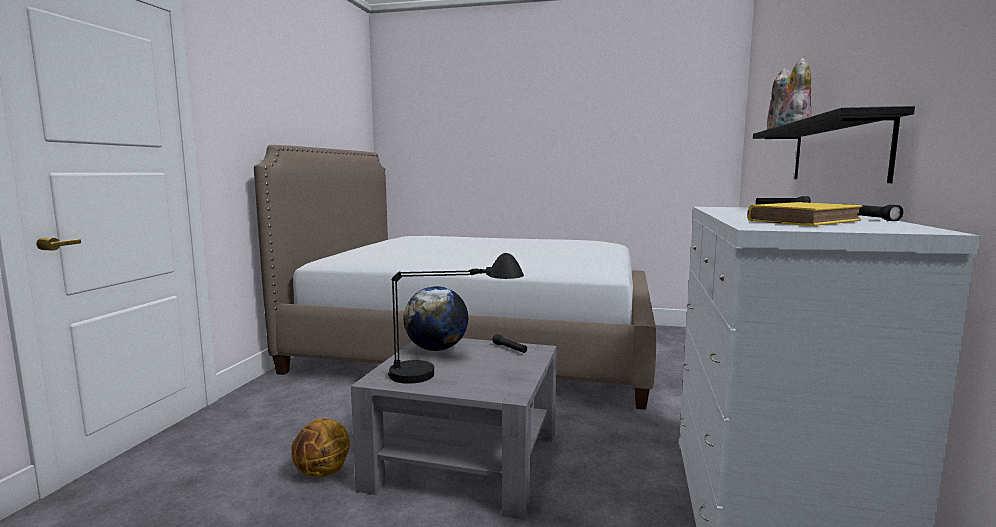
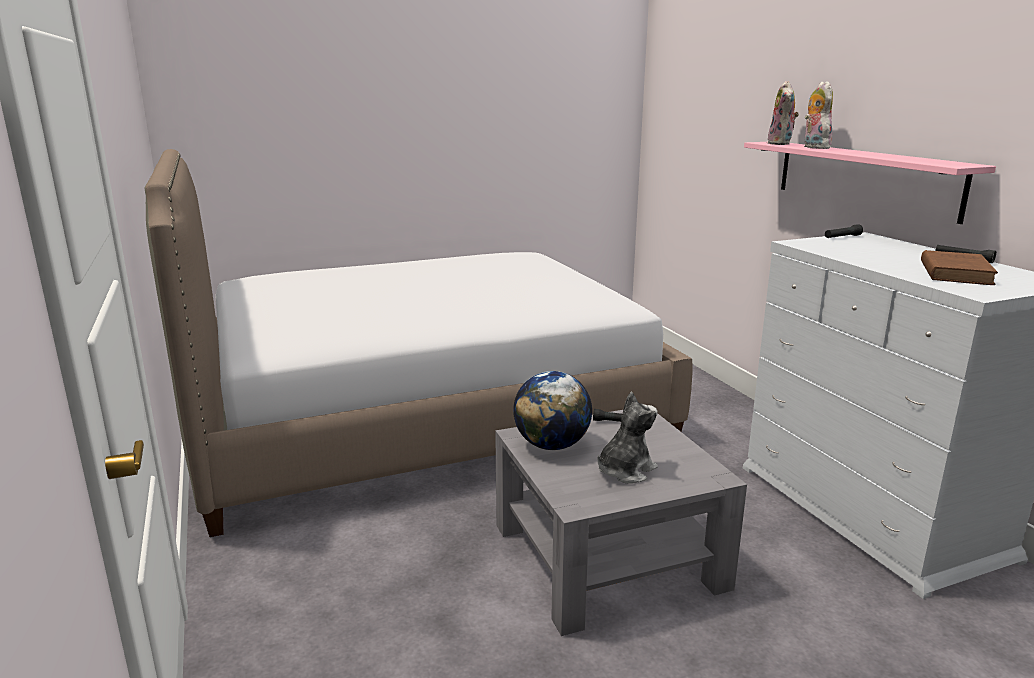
camera: 35 degrees left, 10 degrees up
basketball [291,418,350,477] -> none
black table lamp [388,253,524,384] -> plush toy [597,392,658,483]
yellow book [747,202,862,226] -> brown book [921,250,998,285]
black shelf [753,106,915,183] -> pink shelf [744,142,996,224]

